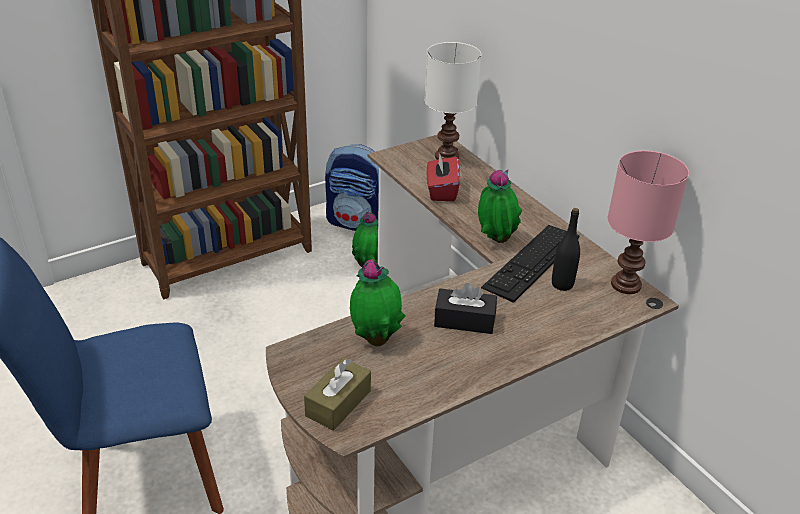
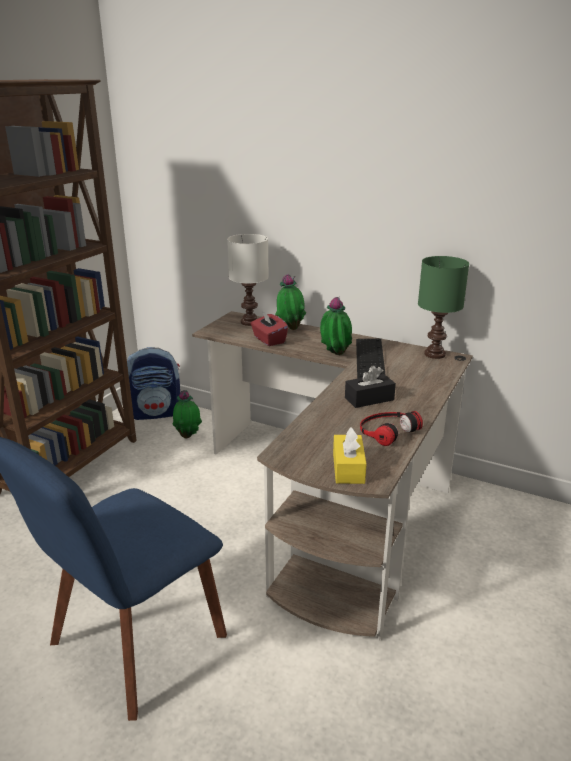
camera: 30 degrees left, 10 degrees down
brown tissue box [304,358,371,431] -> yellow tissue box [333,427,367,484]
potted plant [350,259,406,346] -> potted plant moved to [275,274,306,330]
black bottle [552,208,580,291] -> none
pink table lamp [607,150,689,294] -> green table lamp [418,256,469,359]
none -> headphones [360,411,423,446]

